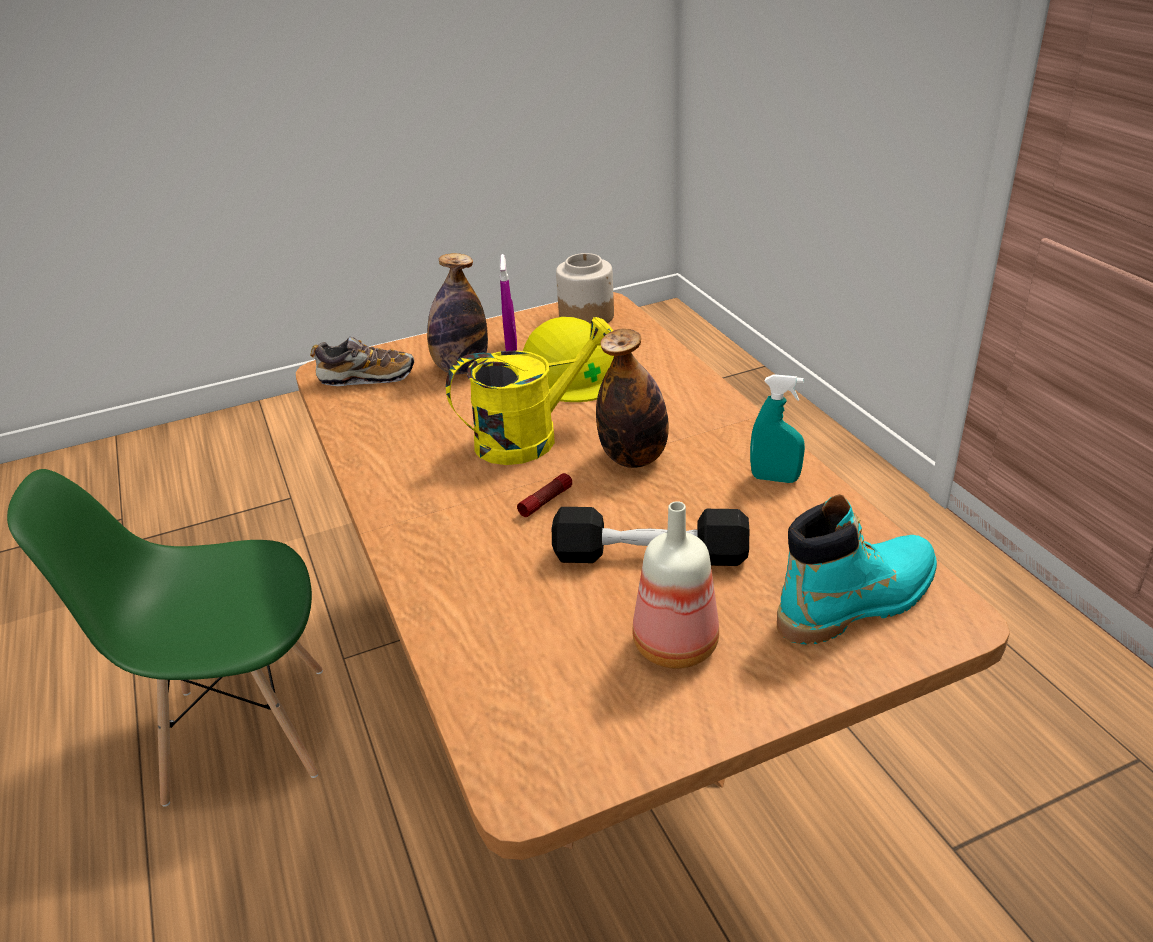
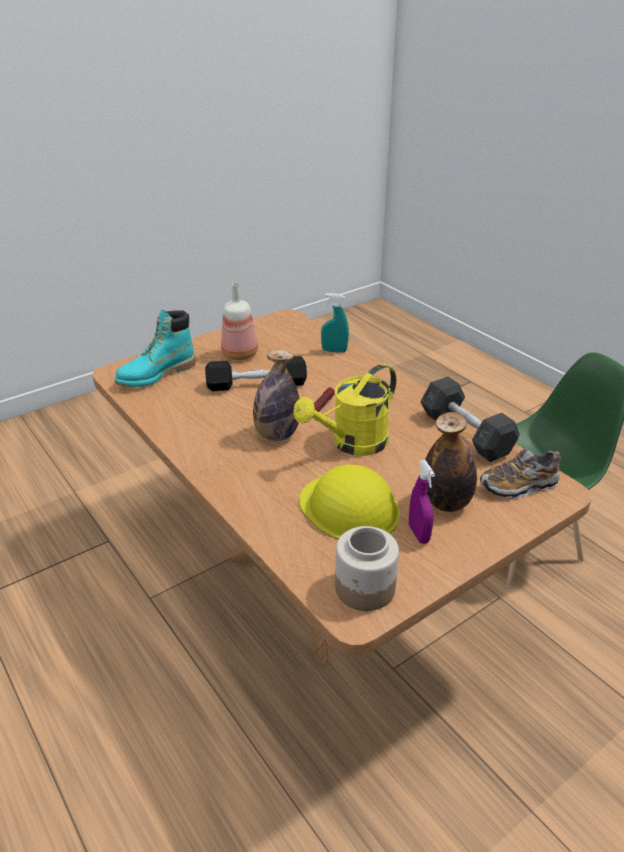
camera: 165 degrees right, 0 degrees up
turquoise spray bottle [750,374,805,483] -> turquoise spray bottle moved to [321,293,349,352]
none -> grey dumbbell [420,377,520,462]

